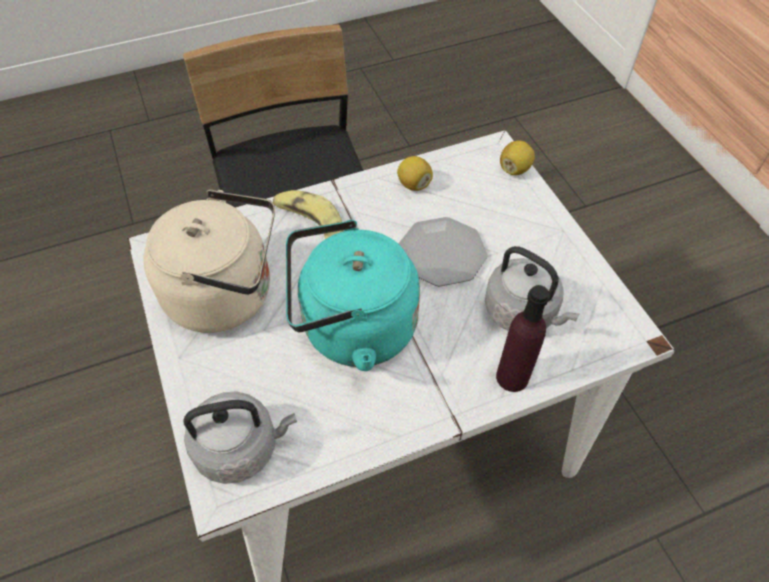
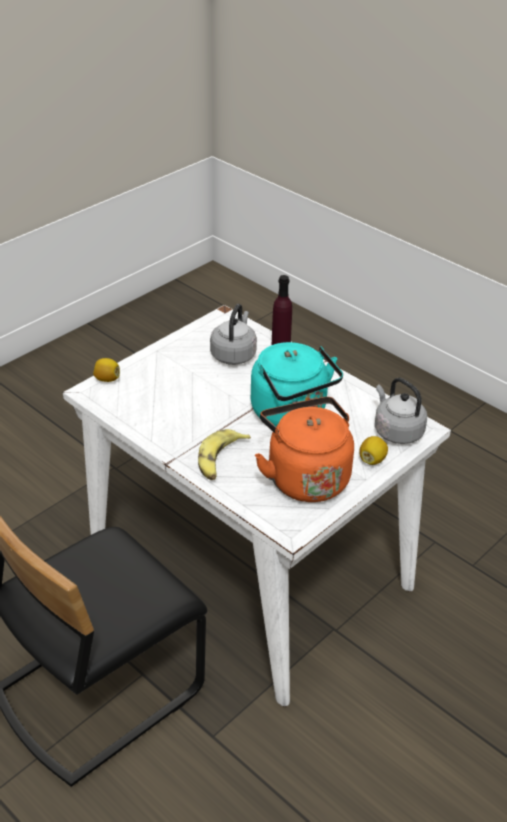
camera: 115 degrees left, 15 degrees down
beige kettle [143,190,275,333] -> orange kettle [255,397,354,502]
lemon [397,156,433,191] -> lemon moved to [359,436,388,465]
plate [399,217,488,287] -> none

